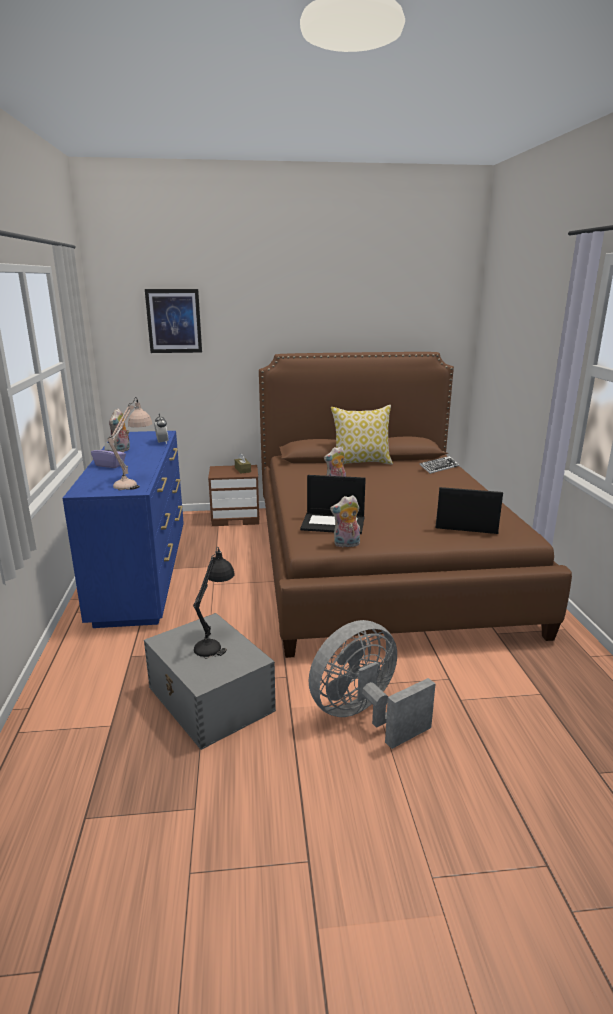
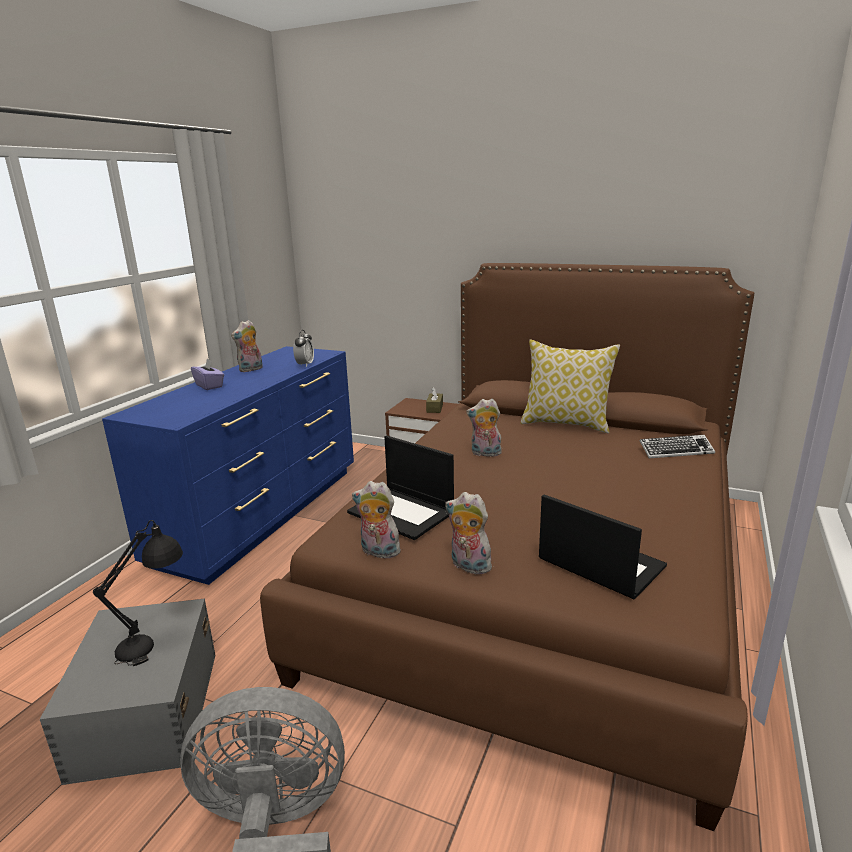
camera: 30 degrees right, 0 degrees up
beige table lamp [107,397,152,490] -> none
picture [145,289,202,353] -> none
none -> plush toy [445,492,494,574]

